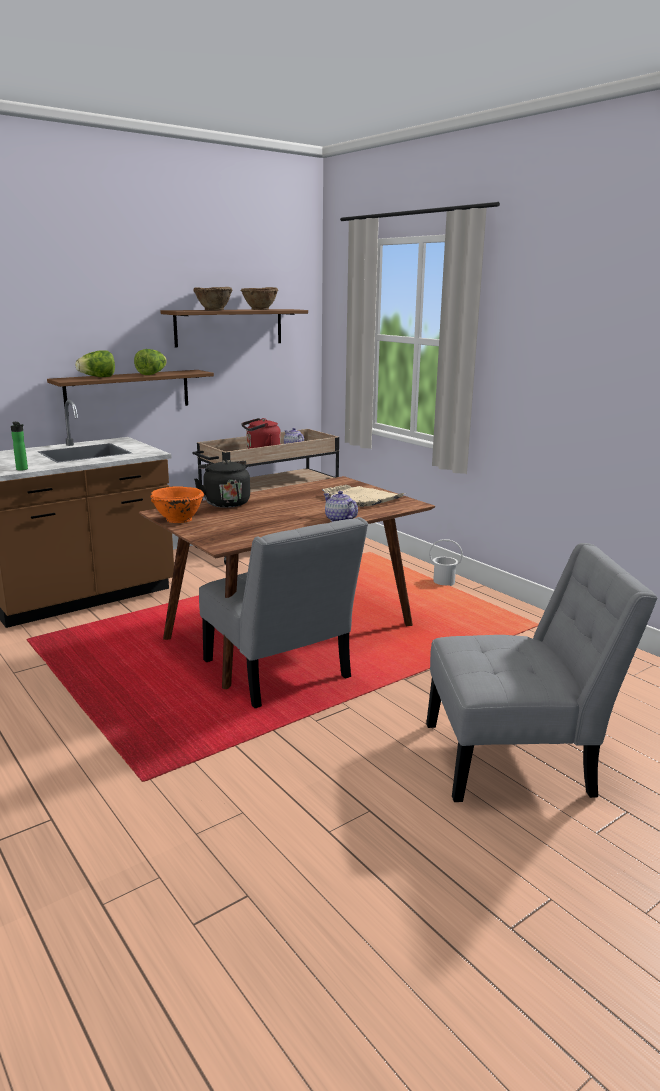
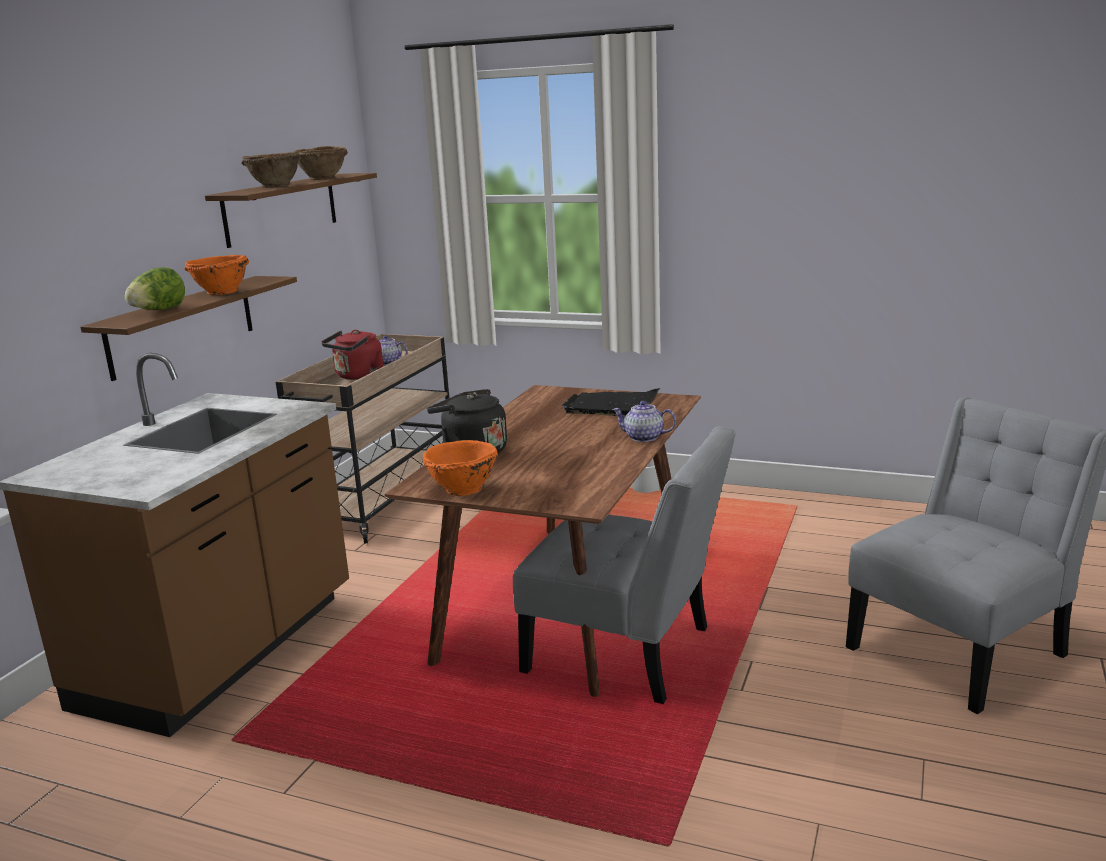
camera: 30 degrees left, 0 degrees up
bottle [11,422,28,471] -> none
lettuce [134,349,167,375] -> orange bowl [184,255,249,295]
beige tray [322,485,404,507] -> black tray [562,388,660,417]

